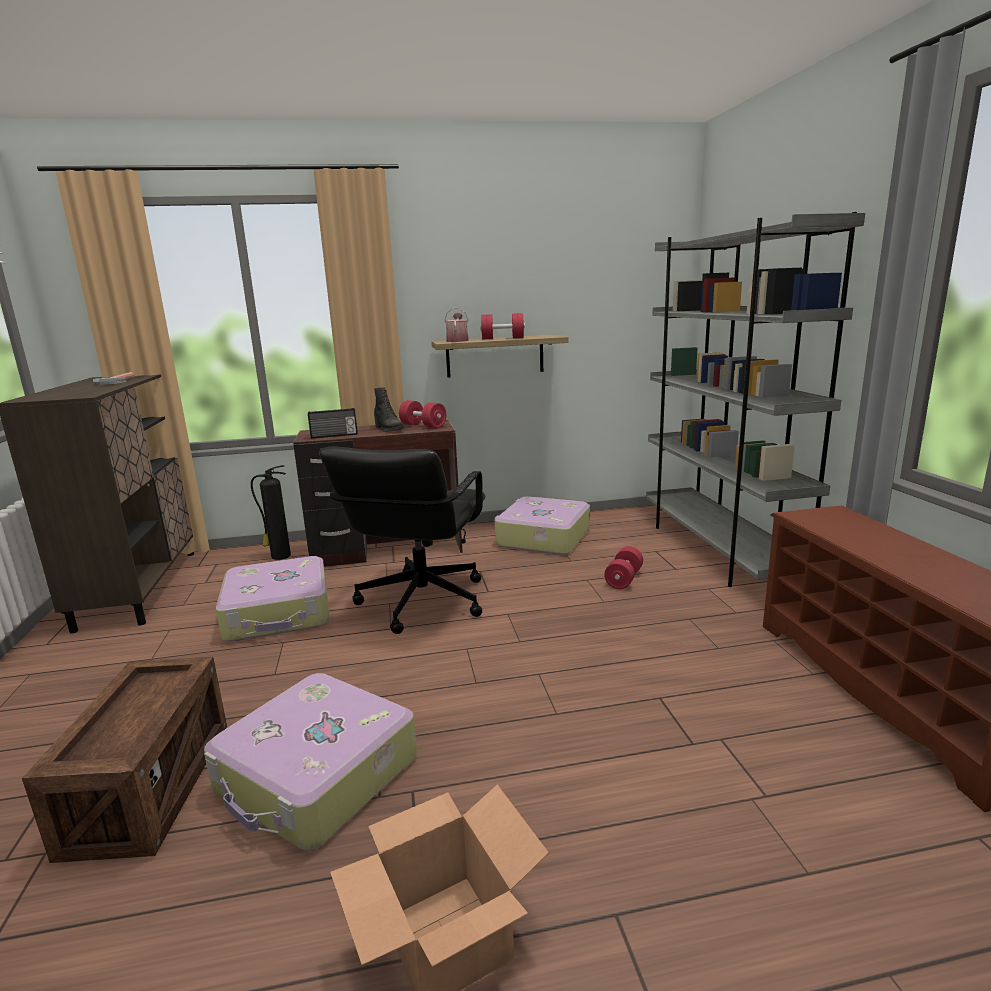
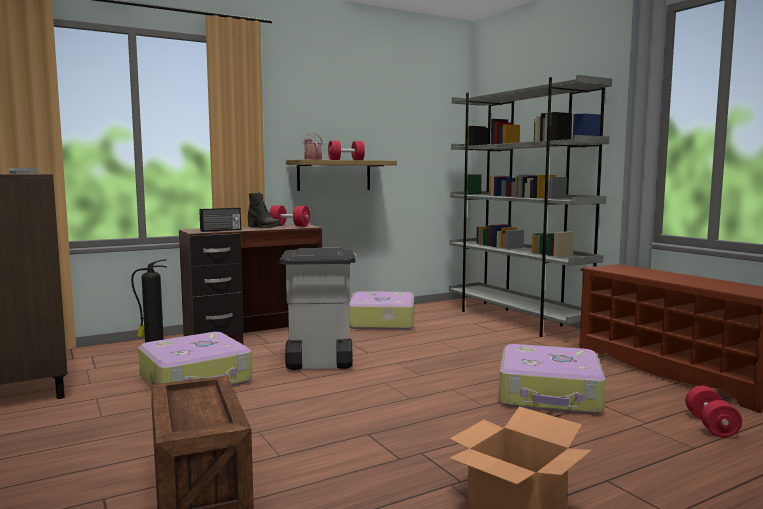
camera: 20 degrees left, 10 degrees down
suitcase [204,673,417,850] -> suitcase moved to [499,344,606,414]
black office chair [319,447,485,634] -> grey trash can [280,248,356,370]
red dumbbell [604,546,643,589] -> red dumbbell moved to [685,386,742,438]

